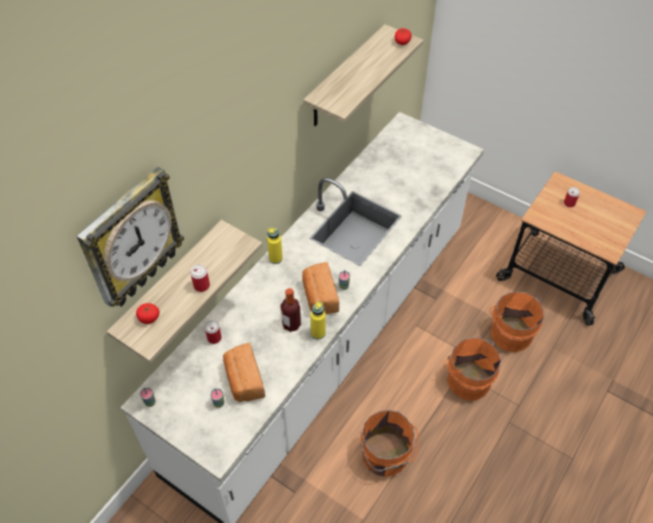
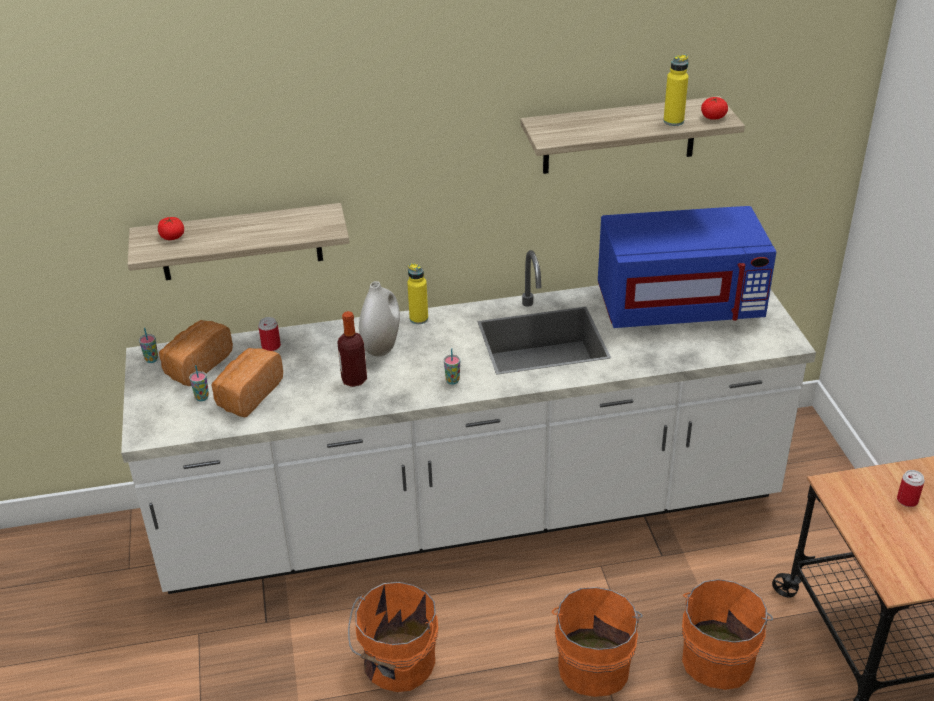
camera: 45 degrees right, 15 degrees down
wall clock [77,166,184,307] -> none
can [190,265,210,292] -> none
bread [302,262,339,314] -> bread moved to [159,320,233,386]
yellow bottle [310,301,326,339] -> yellow bottle moved to [663,54,689,126]
none -> white vase [359,281,400,357]
none -> blue microwave [598,206,776,328]

